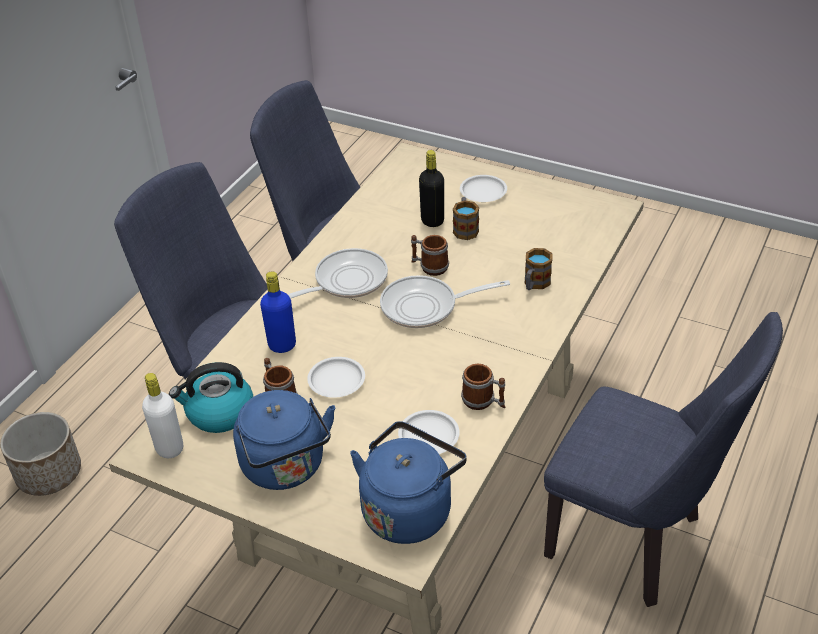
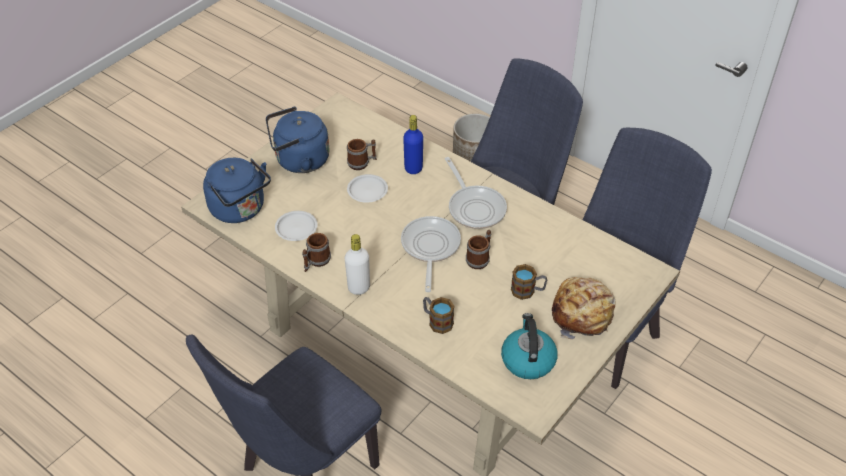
camera: 100 degrees right, 5 degrees up
white bottle [142,373,183,458] -> white bottle moved to [345,234,370,295]
kettle [169,362,253,433] -> kettle moved to [501,313,558,379]
black bottle [419,150,444,227] -> none
white plate [460,175,507,202] -> bread [552,277,616,339]

